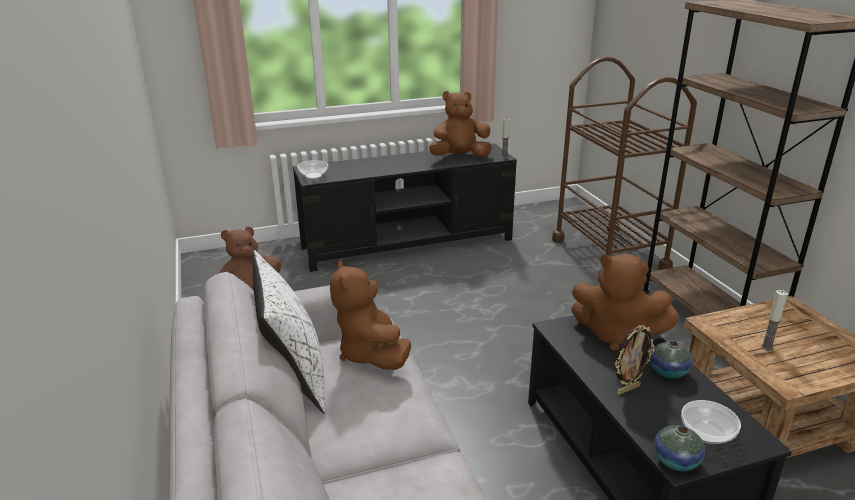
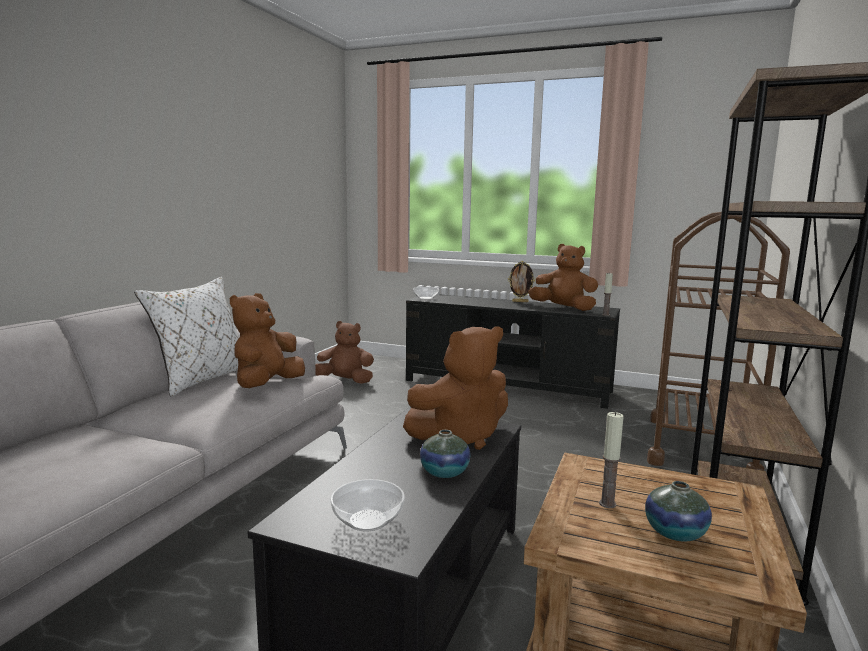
camera: 40 degrees right, 15 degrees down
brown plush toy [571,254,679,351] -> brown plush toy turned 90 degrees counterclockwise [403,326,508,450]
picture frame [615,325,655,395] -> picture frame moved to [508,261,535,302]
vase [654,425,705,471] -> vase moved to [645,481,712,541]

